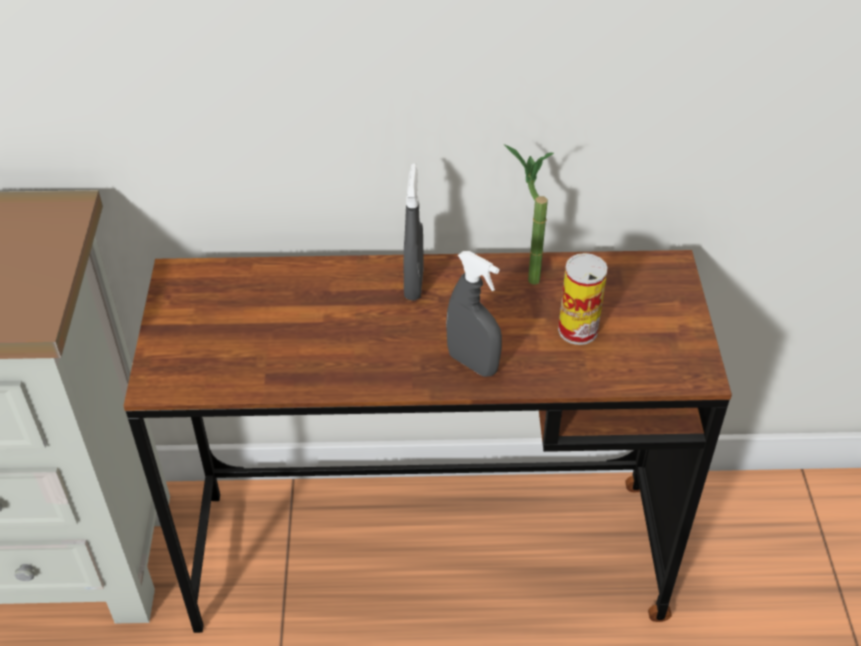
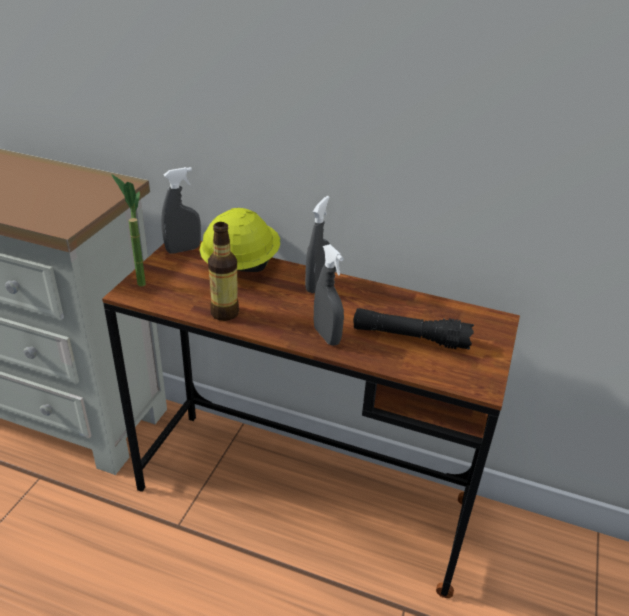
camera: 20 degrees right, 10 degrees down
potted plant [504,144,554,285] -> potted plant moved to [111,174,146,286]
can [558,253,608,345] -> black flashlight [353,308,474,350]
none -> grey spray bottle [161,167,201,254]
none -> yellow hard hat [200,208,280,272]
none -> bottle [208,222,239,321]

